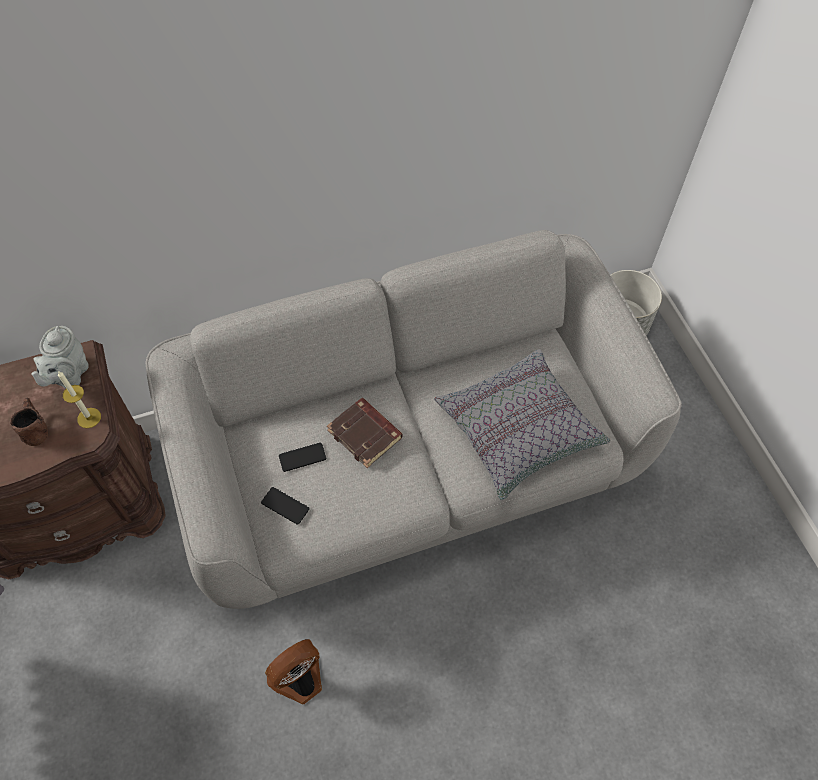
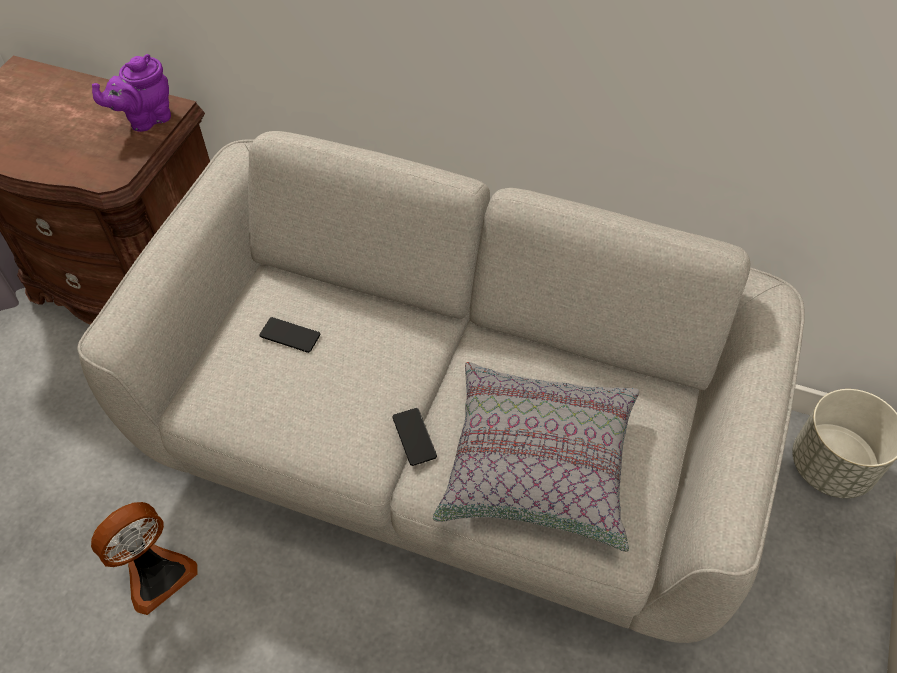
camera: 40 degrees right, 5 degrees down
brown mug [10,398,48,446] -> none
grey teapot [31,326,89,389] -> purple teapot [92,54,171,132]
candle [58,371,101,428] -> none
phone [261,487,309,525] -> phone moved to [392,408,437,466]
fan [265,639,322,705] -> fan turned 135 degrees clockwise [91,502,198,615]
brown book [327,398,403,468] -> none

